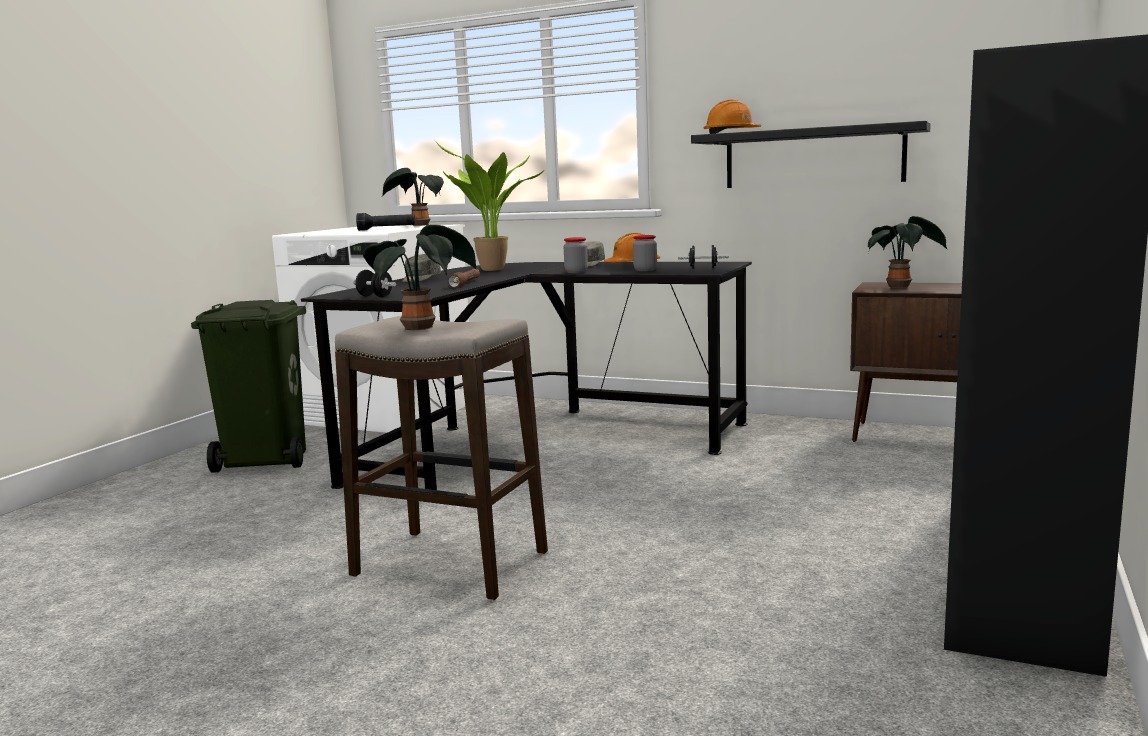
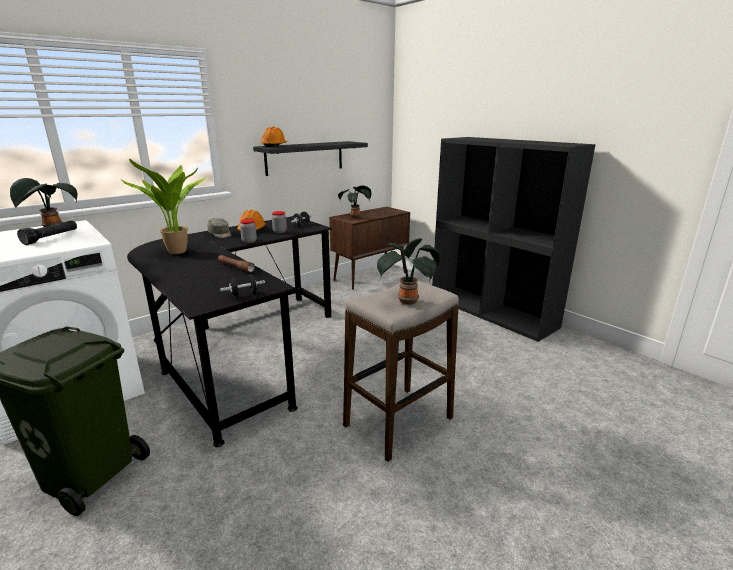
camera: 65 degrees left, 10 degrees up
grey cap [403,254,441,282] -> none

